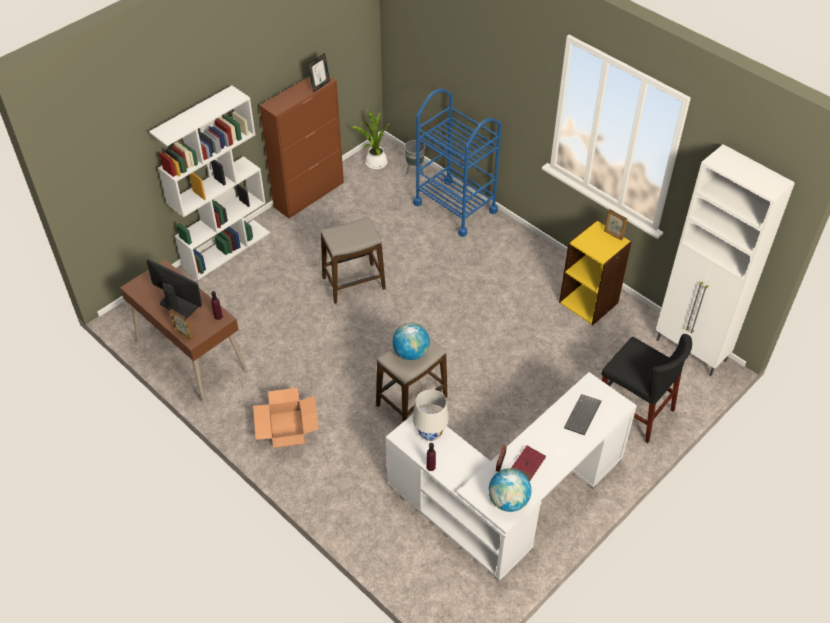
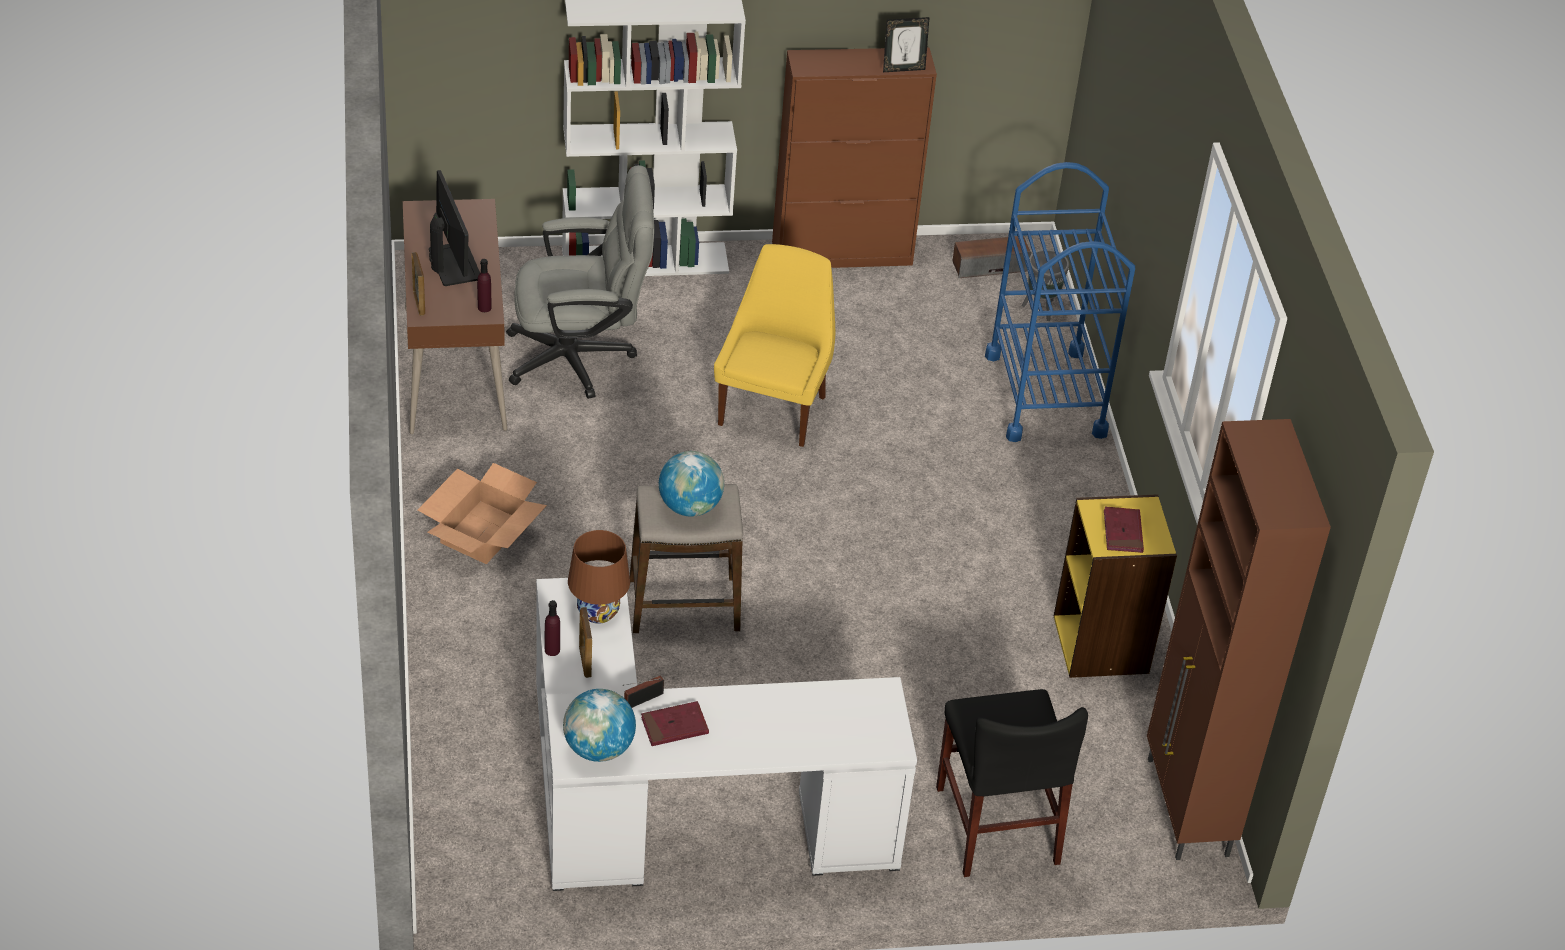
camera: 35 degrees right, 5 degrees down
stool [321,217,386,304] -> yellow chair [714,244,835,447]
potted plant [352,110,390,170] -> speaker [952,236,1031,278]
white table lamp [412,389,449,441] -> brown table lamp [568,530,630,624]
keyboard [564,394,601,435] -> none
picture frame [604,209,627,241] -> picture frame moved to [579,607,592,678]
white cabinet [656,144,795,376] -> brown cabinet [1147,419,1331,860]
none -> grey office chair [506,165,654,399]
none -> red book [1104,507,1144,553]

